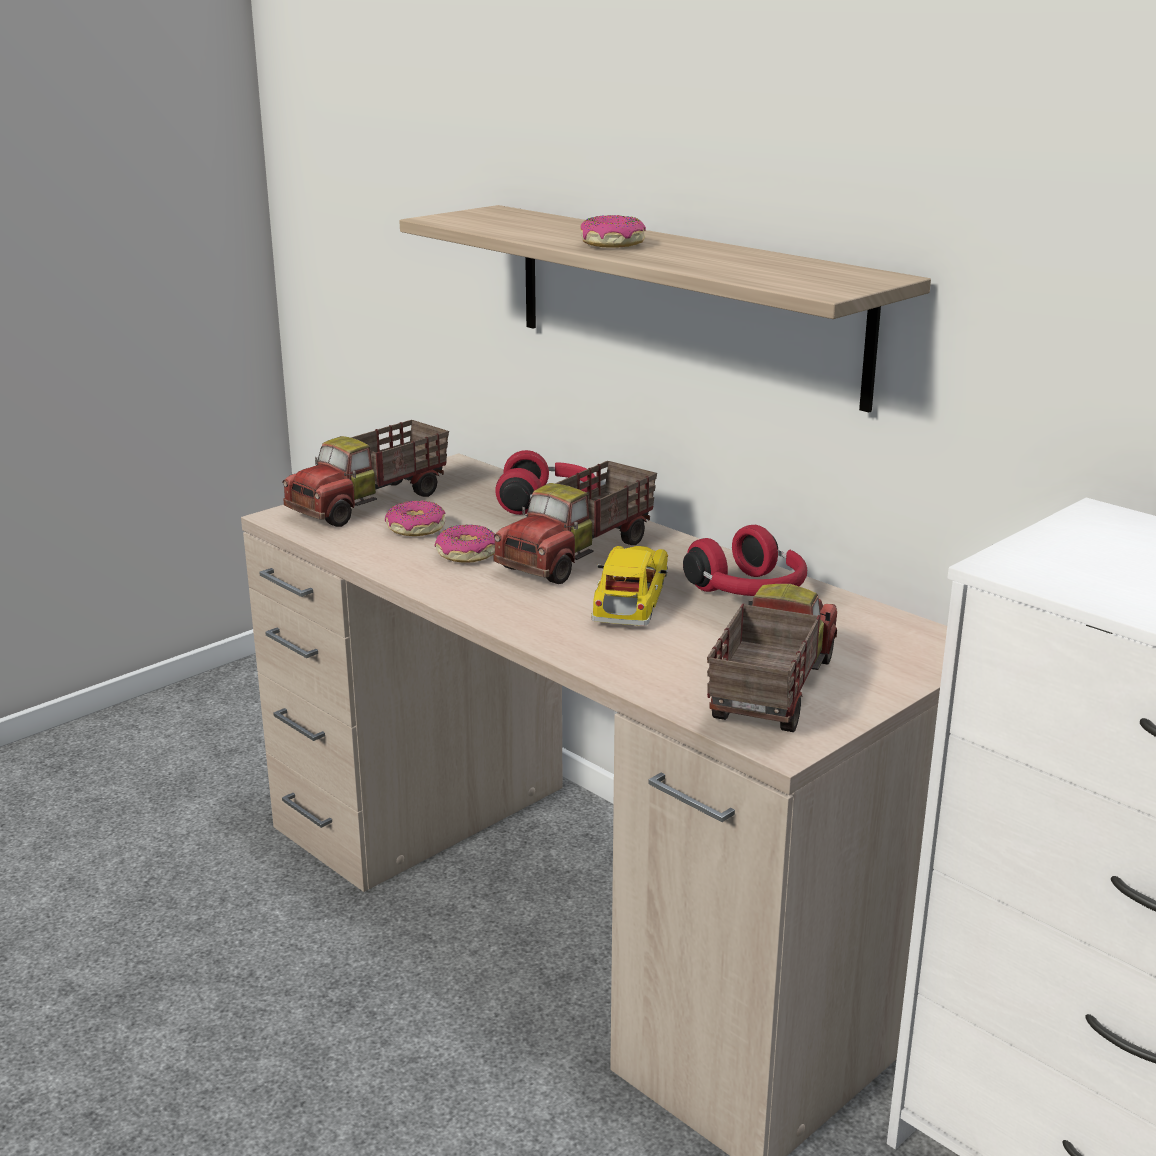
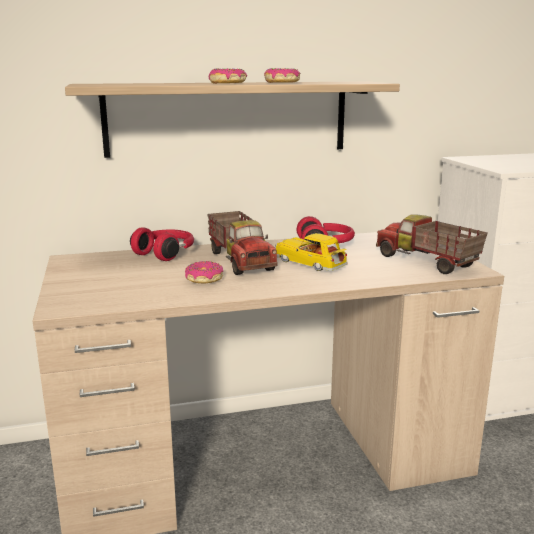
camera: 60 degrees left, 5 degrees down
toy truck [282,420,449,527] -> none
donut [385,500,445,536] -> donut moved to [264,68,300,83]

